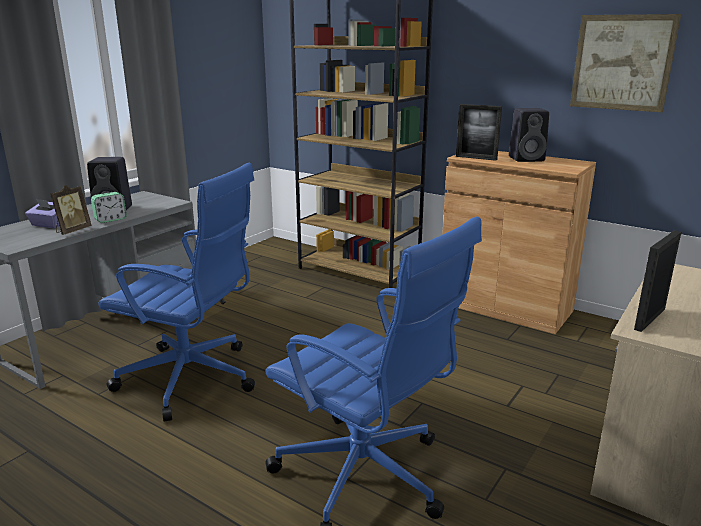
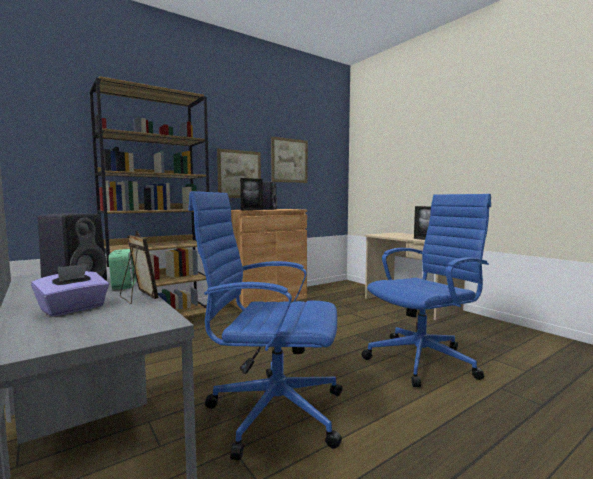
camera: 70 degrees left, 15 degrees down
blue office chair [98,163,255,422] -> blue office chair turned 120 degrees counterclockwise [188,191,342,460]
none -> picture [217,149,261,198]

